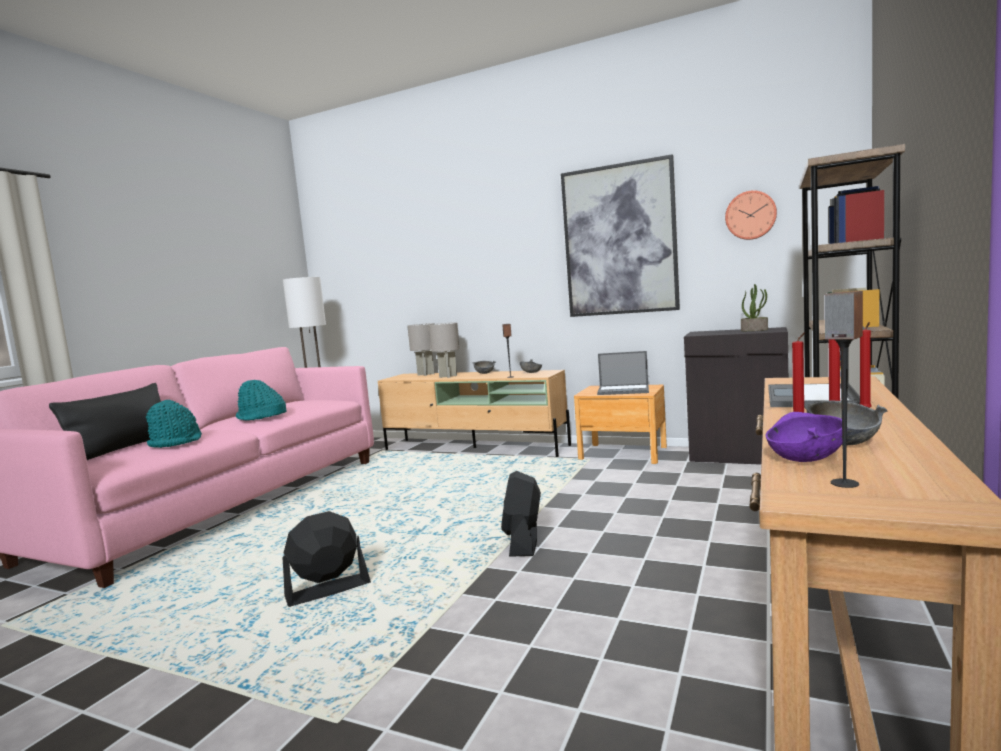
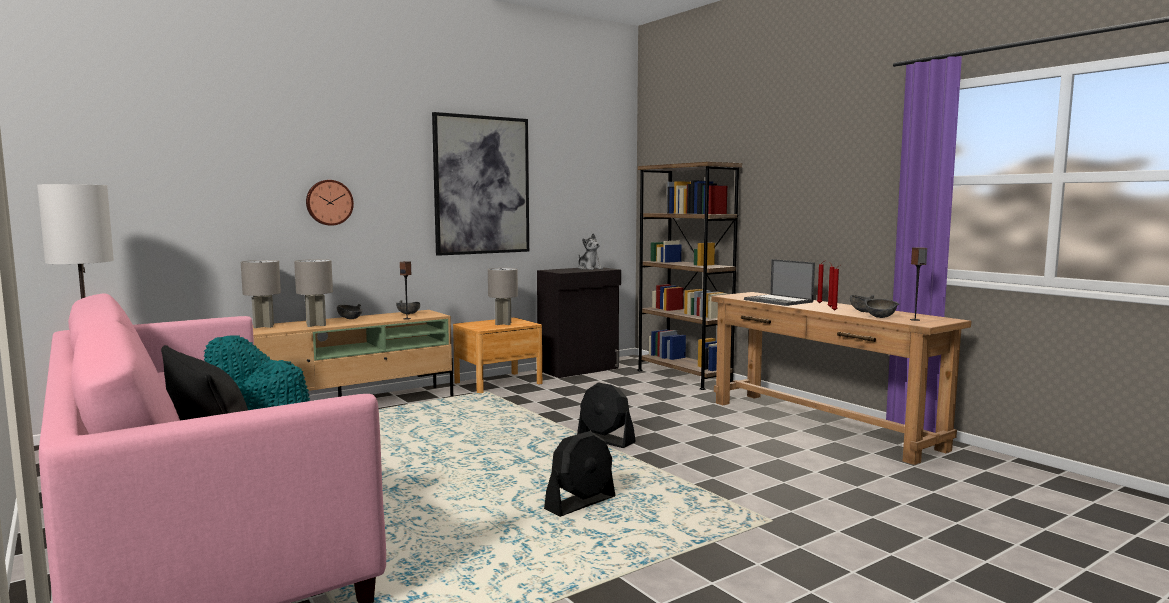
camera: 60 degrees left, 0 degrees up
black fan [283,511,371,607] -> black fan turned 135 degrees counterclockwise [544,431,615,517]
laptop [597,351,649,395] -> grey table lamp [488,268,518,325]
wall clock [725,190,777,240] -> wall clock moved to [306,180,354,226]
potted plant [741,284,768,331] -> plush toy [578,233,603,270]
purple bowl [765,412,842,462] -> grey bowl [865,298,899,318]

